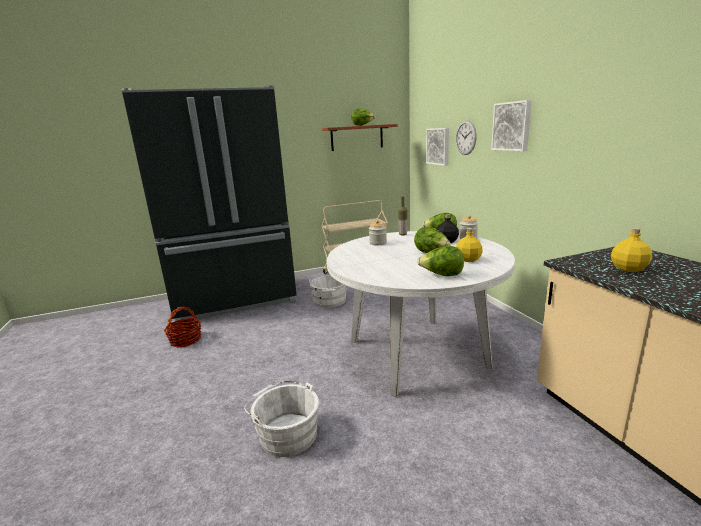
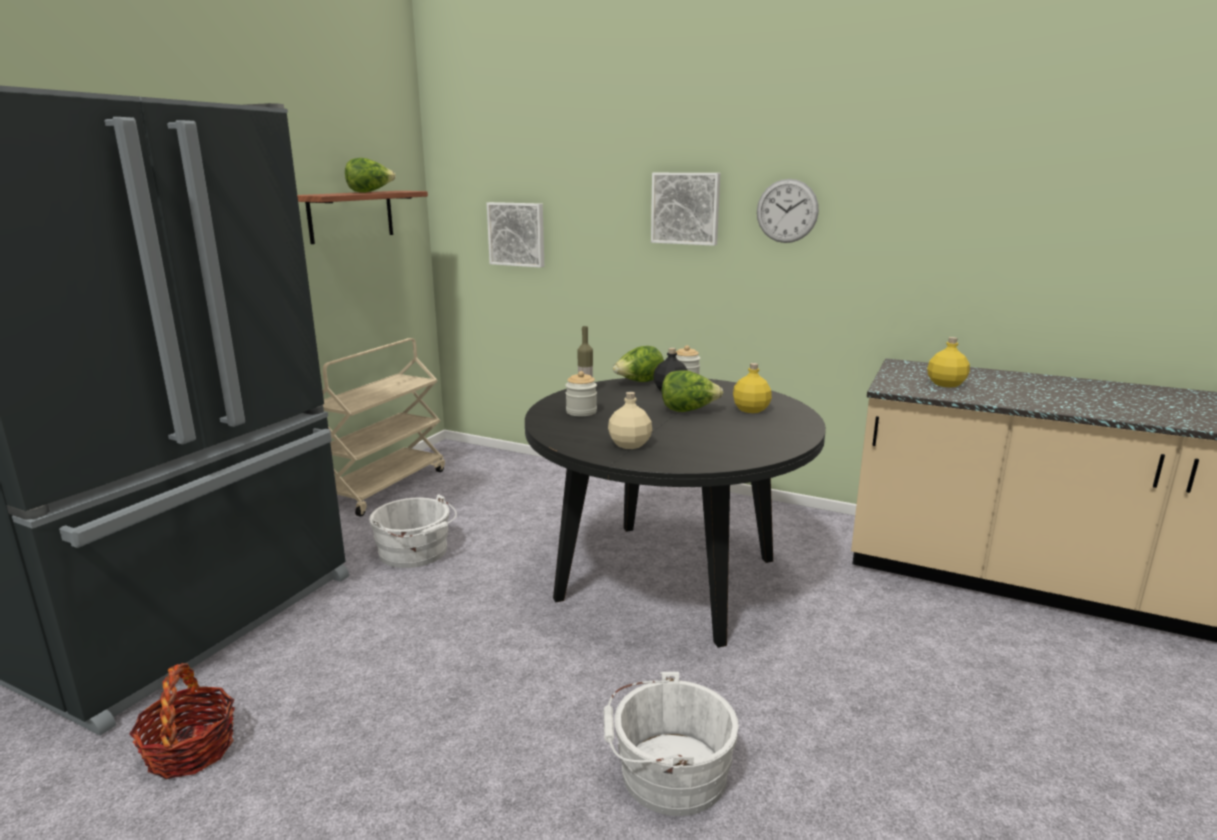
camera: 45 degrees left, 0 degrees up
white dining table [327,231,515,397] -> black dining table [525,378,826,648]
lettuce [417,246,464,276] -> none
wall clock [456,120,477,155] -> wall clock moved to [757,179,819,243]
none -> beige bottle [608,392,652,449]

